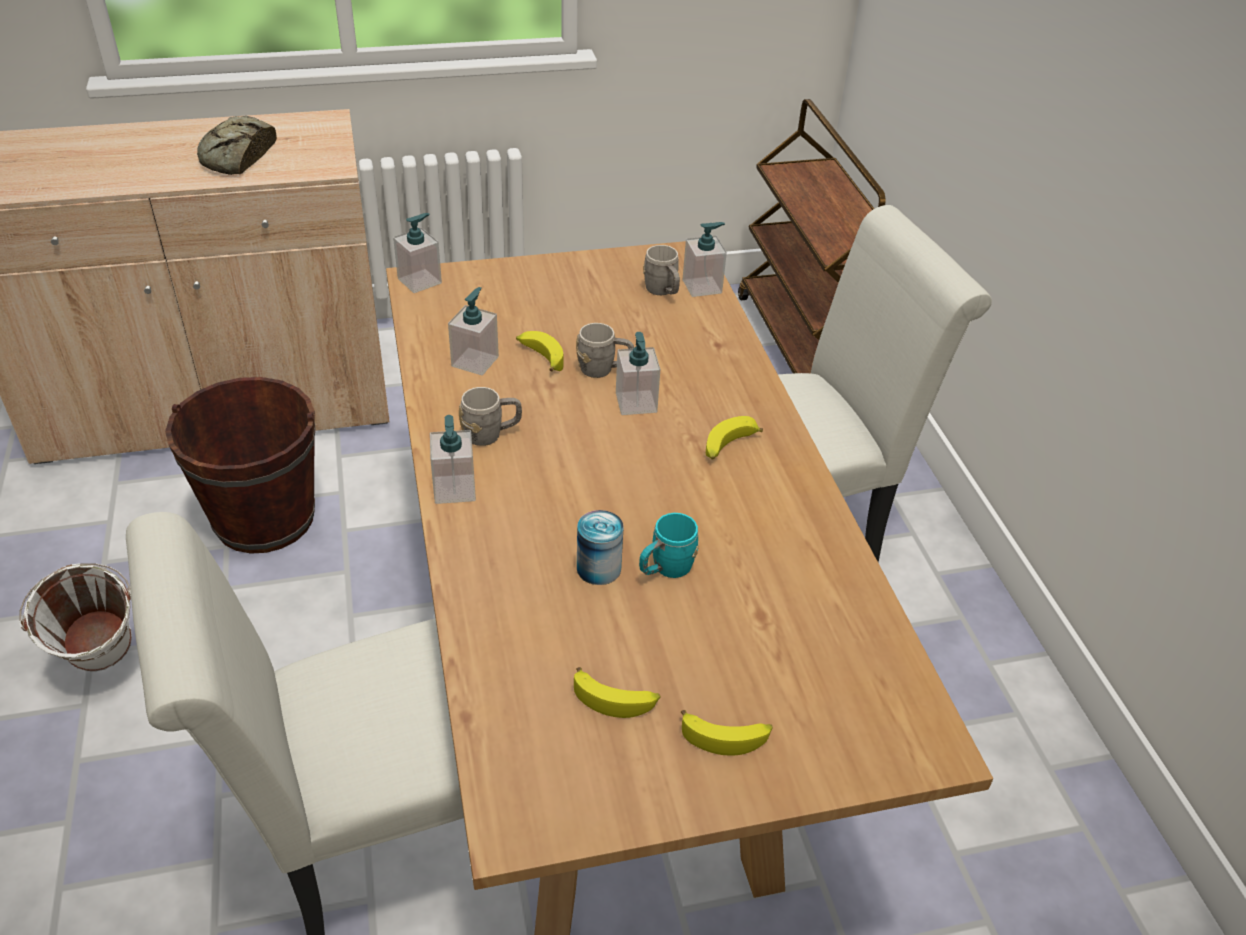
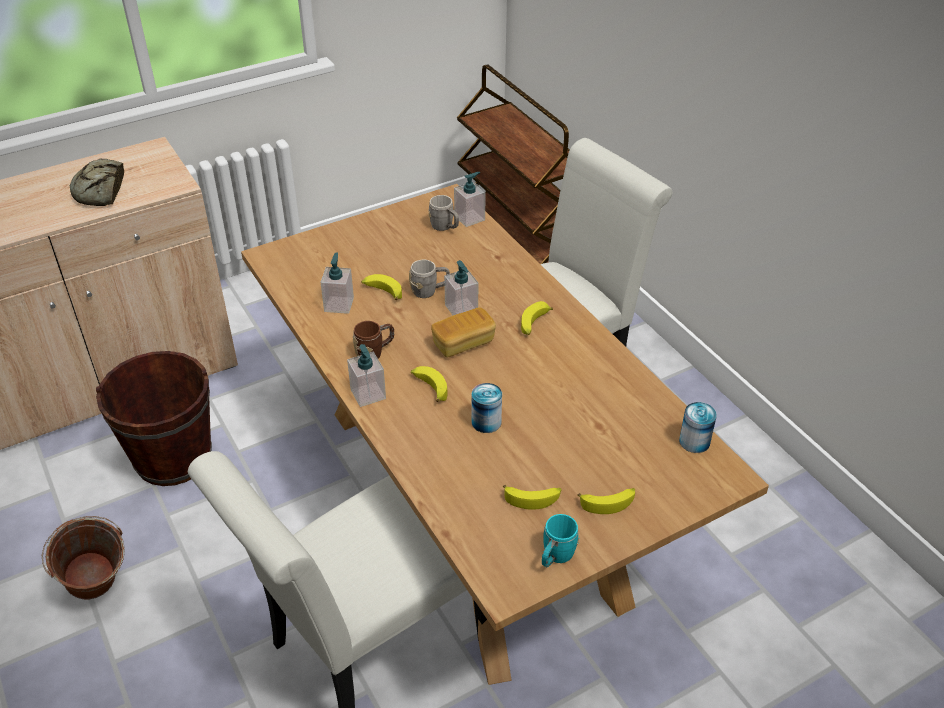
camera: 15 degrees left, 0 degrees up
white bucket [19,563,132,671] -> brown bucket [42,516,125,599]
soap dispenser [393,213,442,293] -> none
grey mug [459,387,522,446] -> brown mug [353,321,394,358]
turquoise mug [639,513,699,578] -> turquoise mug moved to [542,514,579,567]
none -> banana [411,366,447,402]
none -> bread [431,307,496,358]
none -> can [679,402,717,453]

